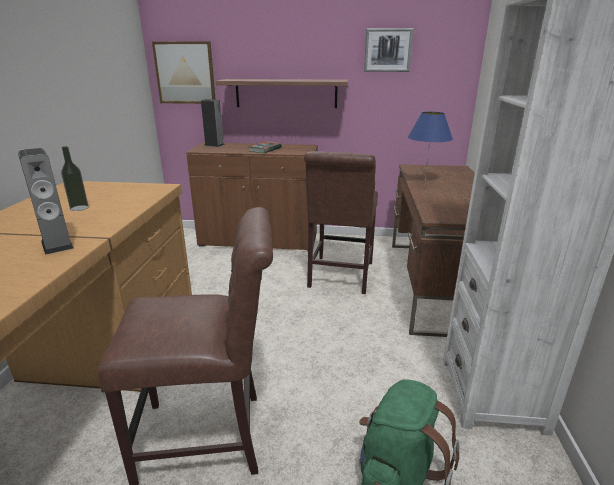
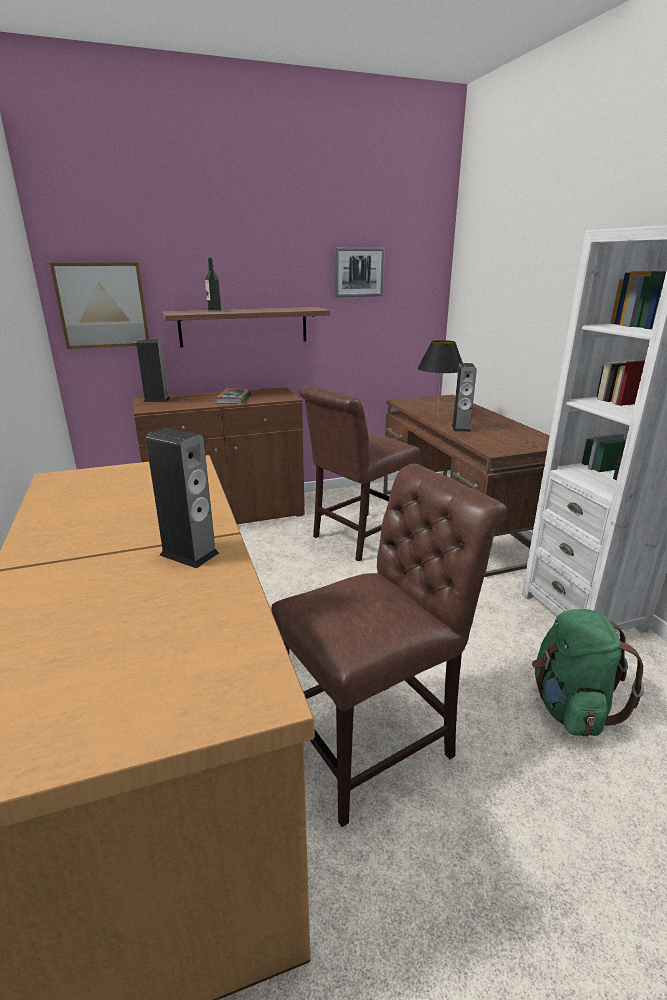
camera: 25 degrees left, 0 degrees up
bottle [61,146,89,211] -> bottle moved to [205,258,221,312]
brown chair [304,151,378,294] -> brown chair turned 60 degrees clockwise [299,386,420,561]
blue table lamp [408,112,453,182] -> black table lamp [418,340,463,417]
none -> speaker [452,363,477,432]

